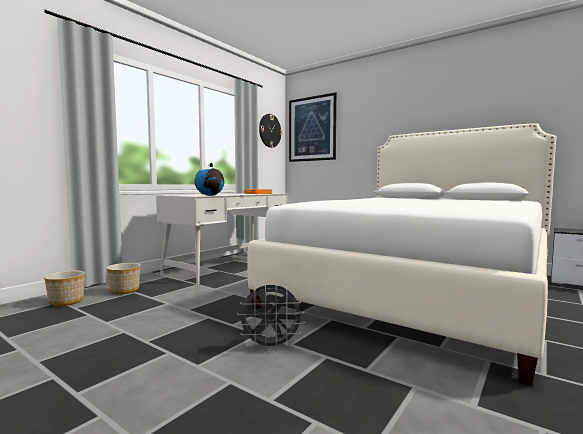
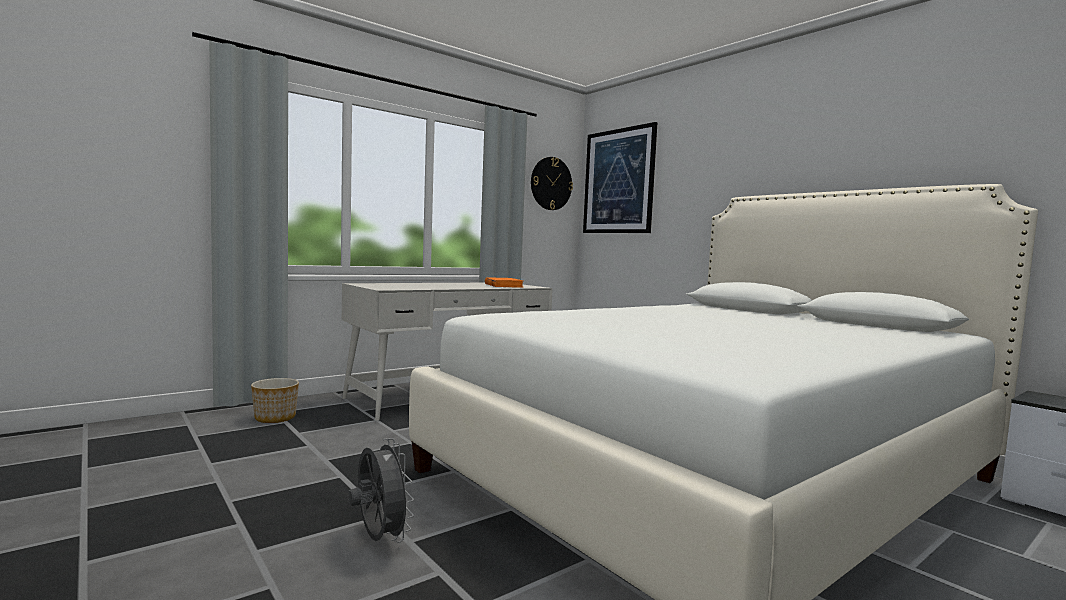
camera: 15 degrees right, 0 degrees up
planter [44,271,85,306] -> none
globe [195,163,224,196] -> none
grey fan [237,284,305,351] -> grey fan turned 135 degrees counterclockwise [349,438,414,543]

